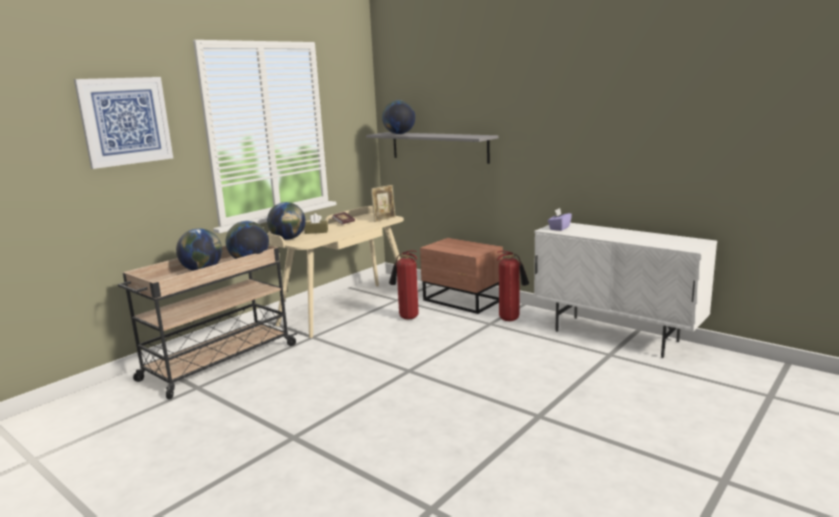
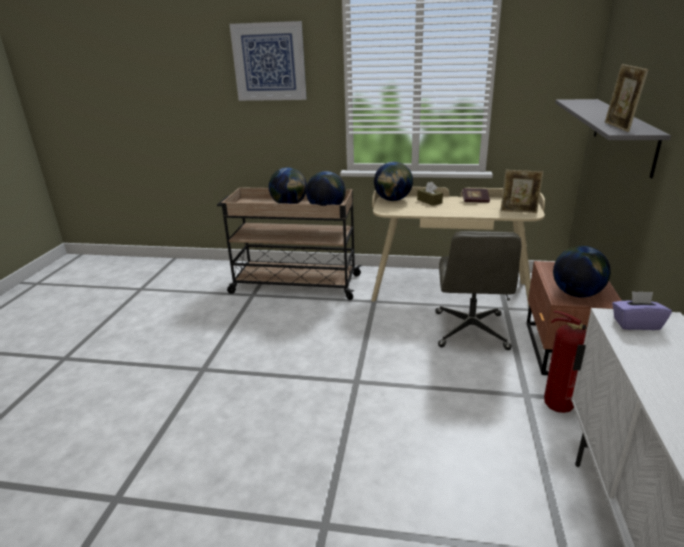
camera: 60 degrees right, 10 degrees up
globe [382,100,415,134] -> globe moved to [553,246,611,298]
fire extinguisher [389,250,419,319] -> grey office chair [435,231,522,350]
none -> picture frame [605,64,649,132]

